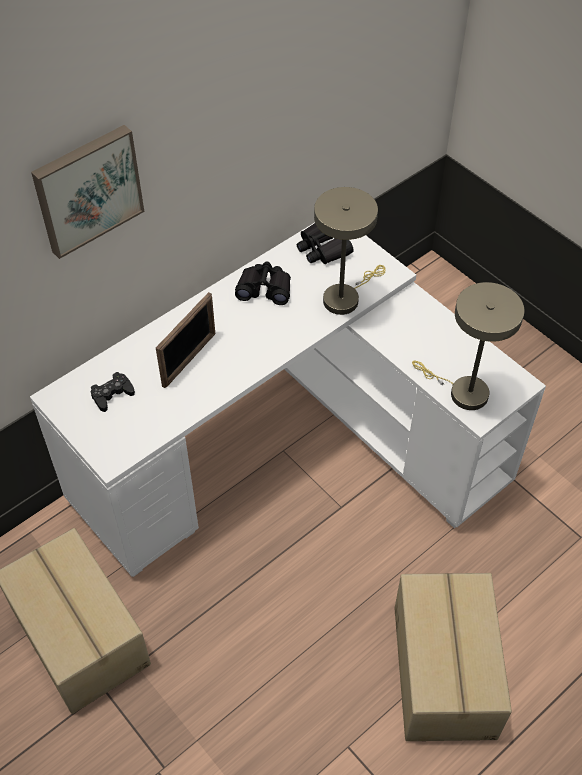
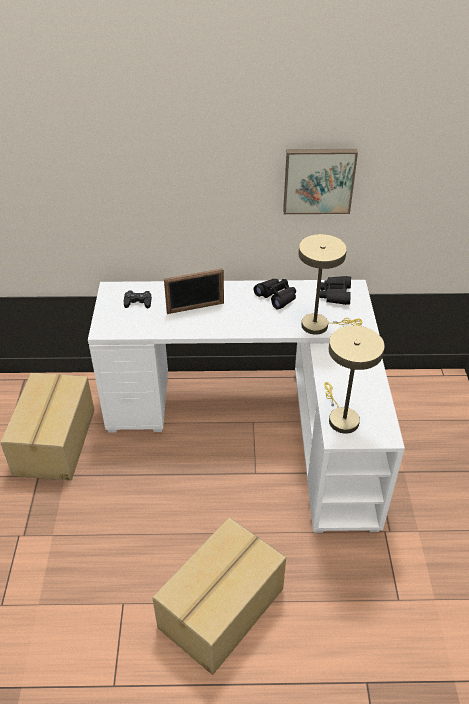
camera: 40 degrees right, 10 degrees down
picture [31,125,144,259] -> picture moved to [283,149,358,214]

